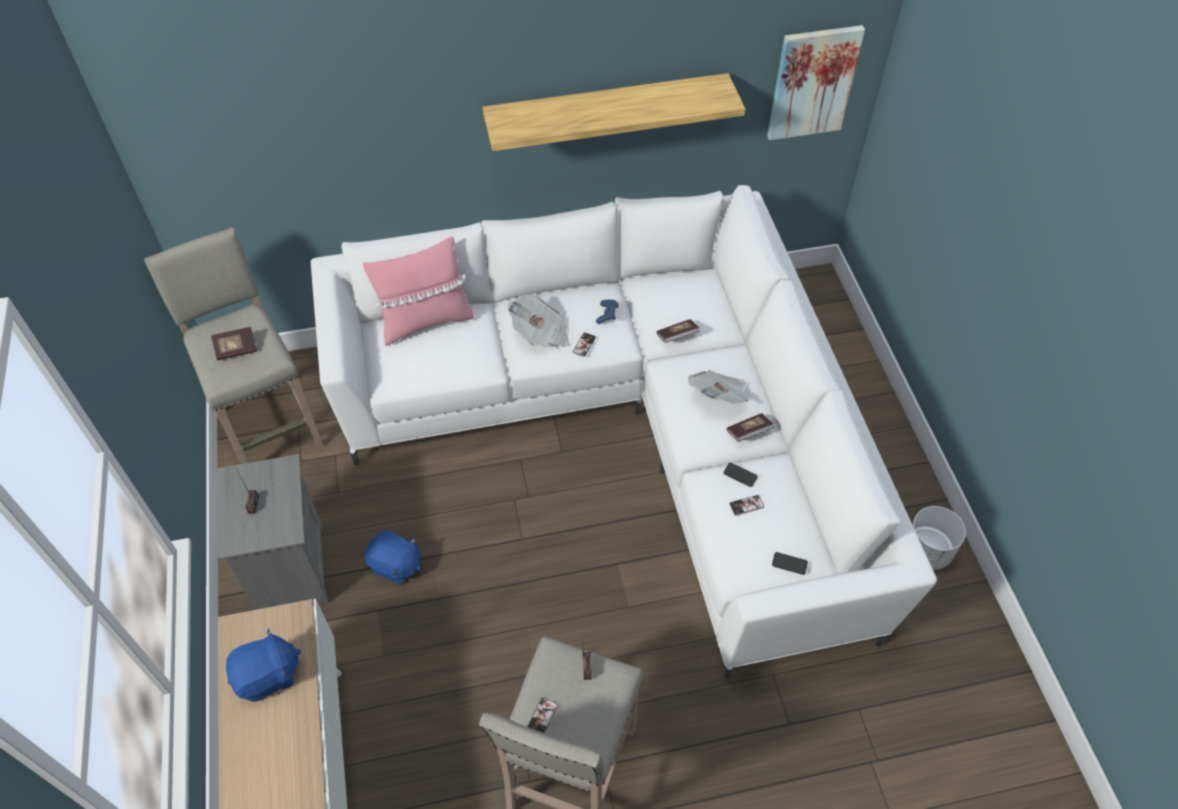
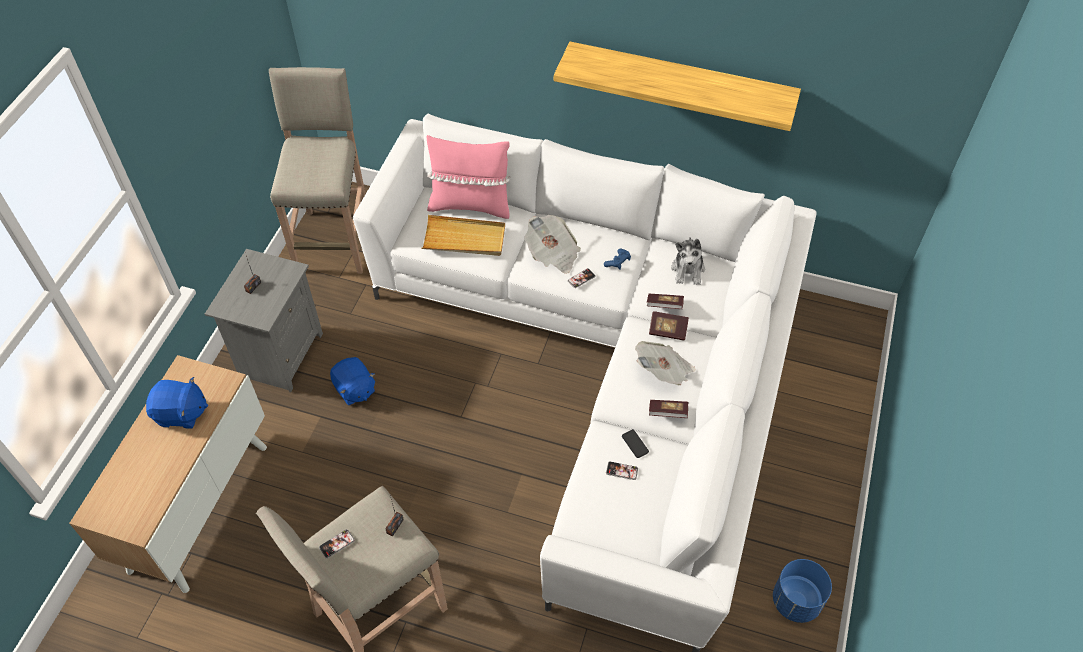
camera: 30 degrees right, 0 degrees up
book [211,327,257,360] -> book moved to [649,311,689,341]
picture [767,25,865,140] -> none
phone [772,552,808,575] -> none
white planter [912,506,966,570] -> blue planter [773,559,832,623]
none -> beige tray [421,215,505,256]
none -> plush toy [671,238,705,285]

